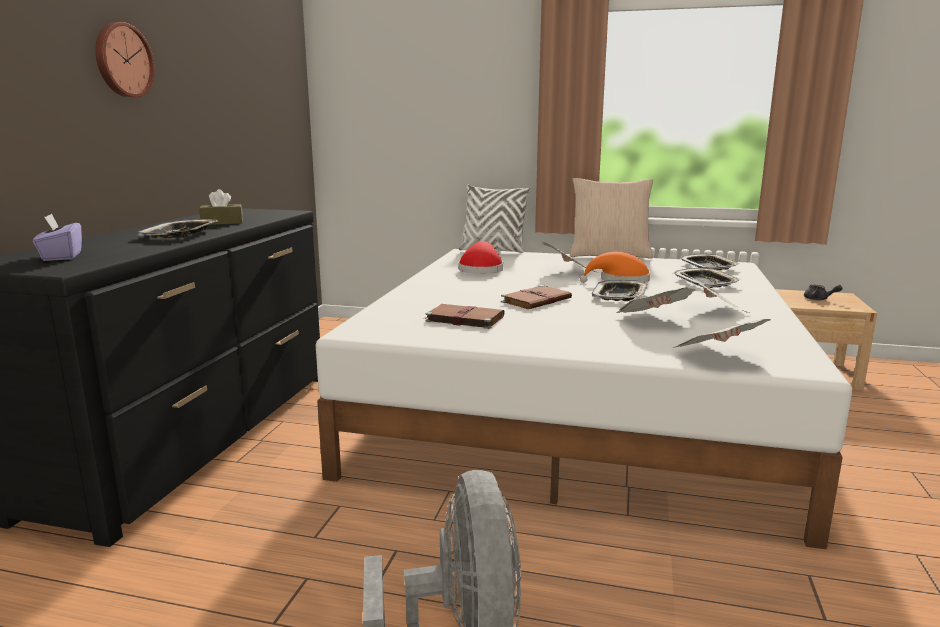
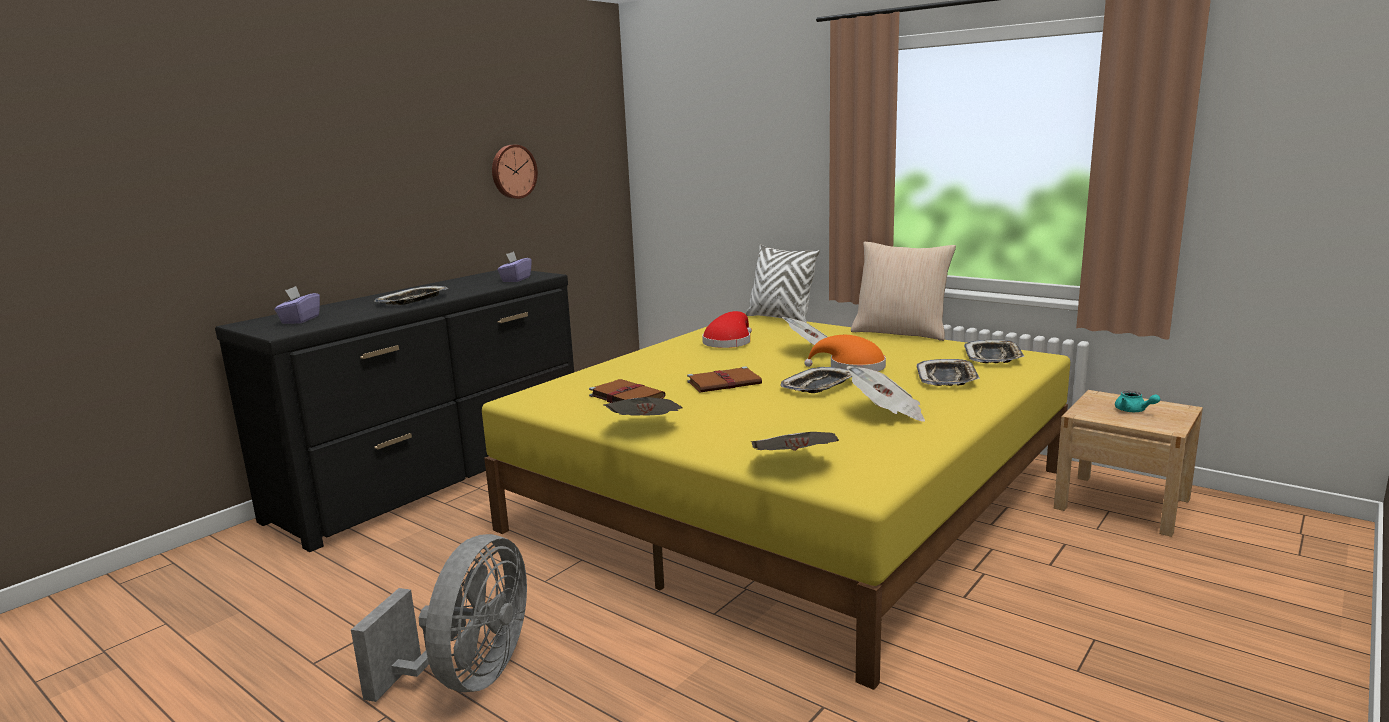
camera: 25 degrees right, 0 degrees up
wall clock [95,22,155,97] -> wall clock moved to [492,145,538,199]
brown tissue box [199,189,243,225] -> none
white bed [316,249,852,550] -> yellow bed [482,316,1070,690]
newspaper [617,287,695,313] -> newspaper moved to [603,397,683,416]
grey teapot [804,285,842,300] -> turquoise teapot [1115,391,1160,412]
none -> purple tissue box [497,252,532,282]

